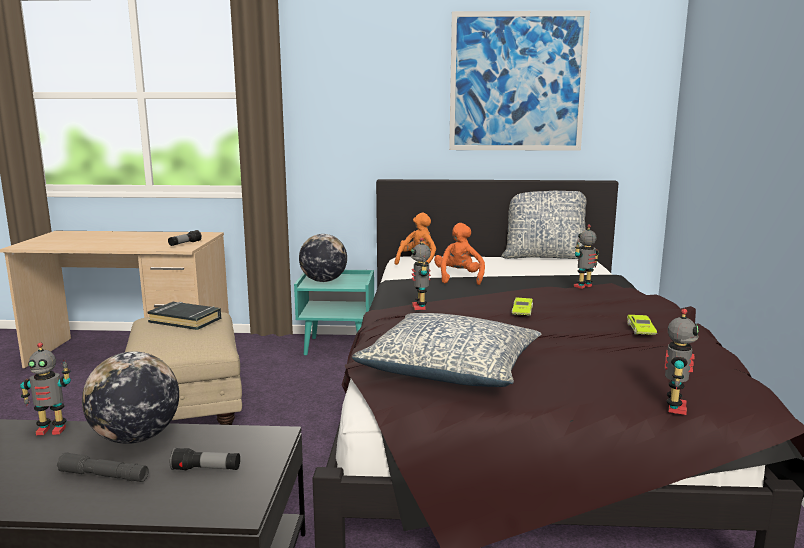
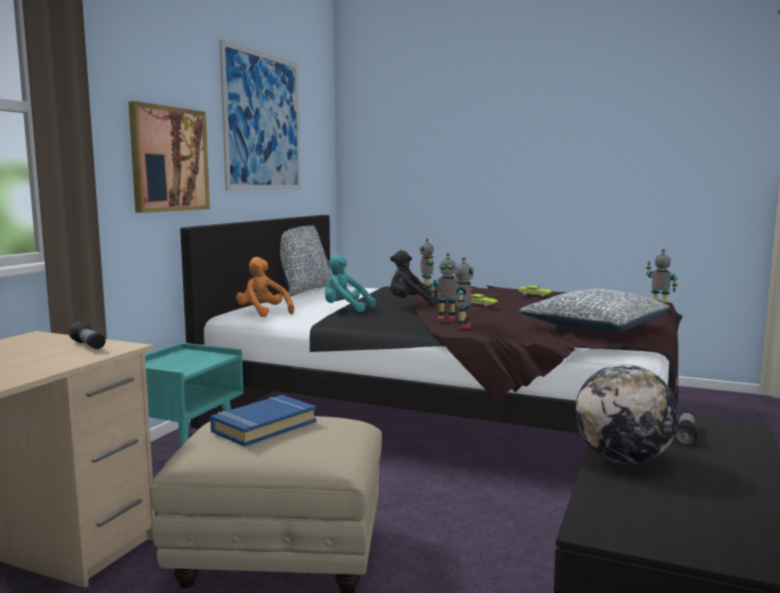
camera: 70 degrees left, 5 degrees down
toy robot [20,342,71,435] -> toy robot moved to [454,257,474,329]
grey flashlight [57,452,149,482] -> none
black book [147,302,221,330] -> blue book [210,395,316,447]
globe [299,234,347,282] -> none
orange plush toy [434,223,485,285] -> turquoise plush toy [325,255,376,312]
none -> picture [128,101,210,213]
none -> black plush toy [390,250,437,306]

